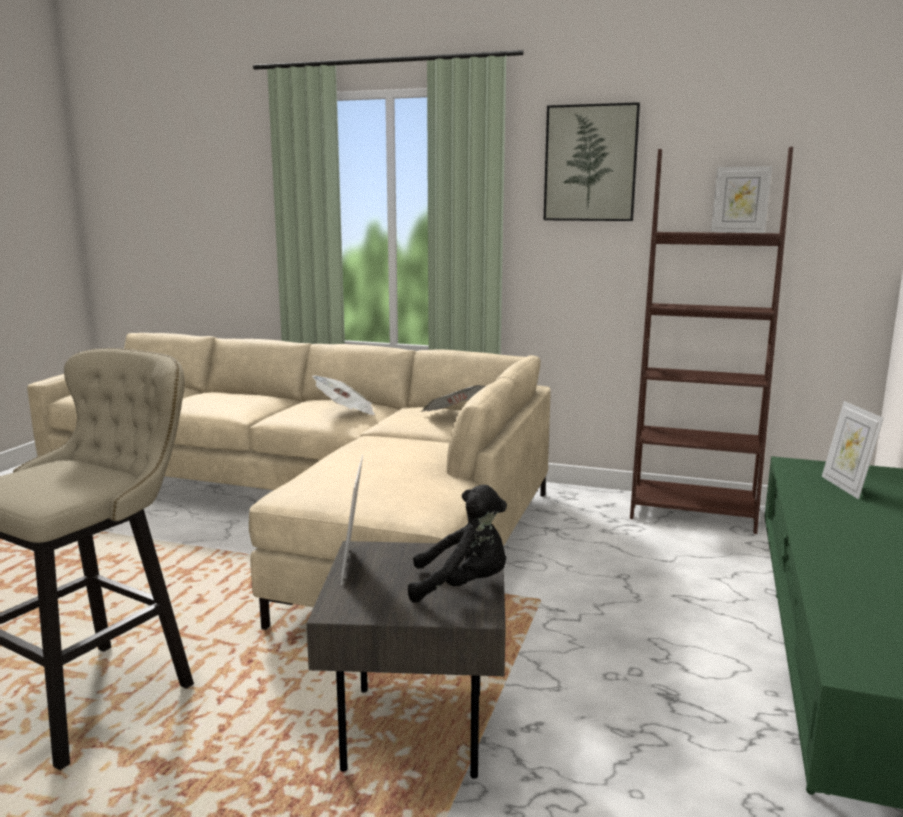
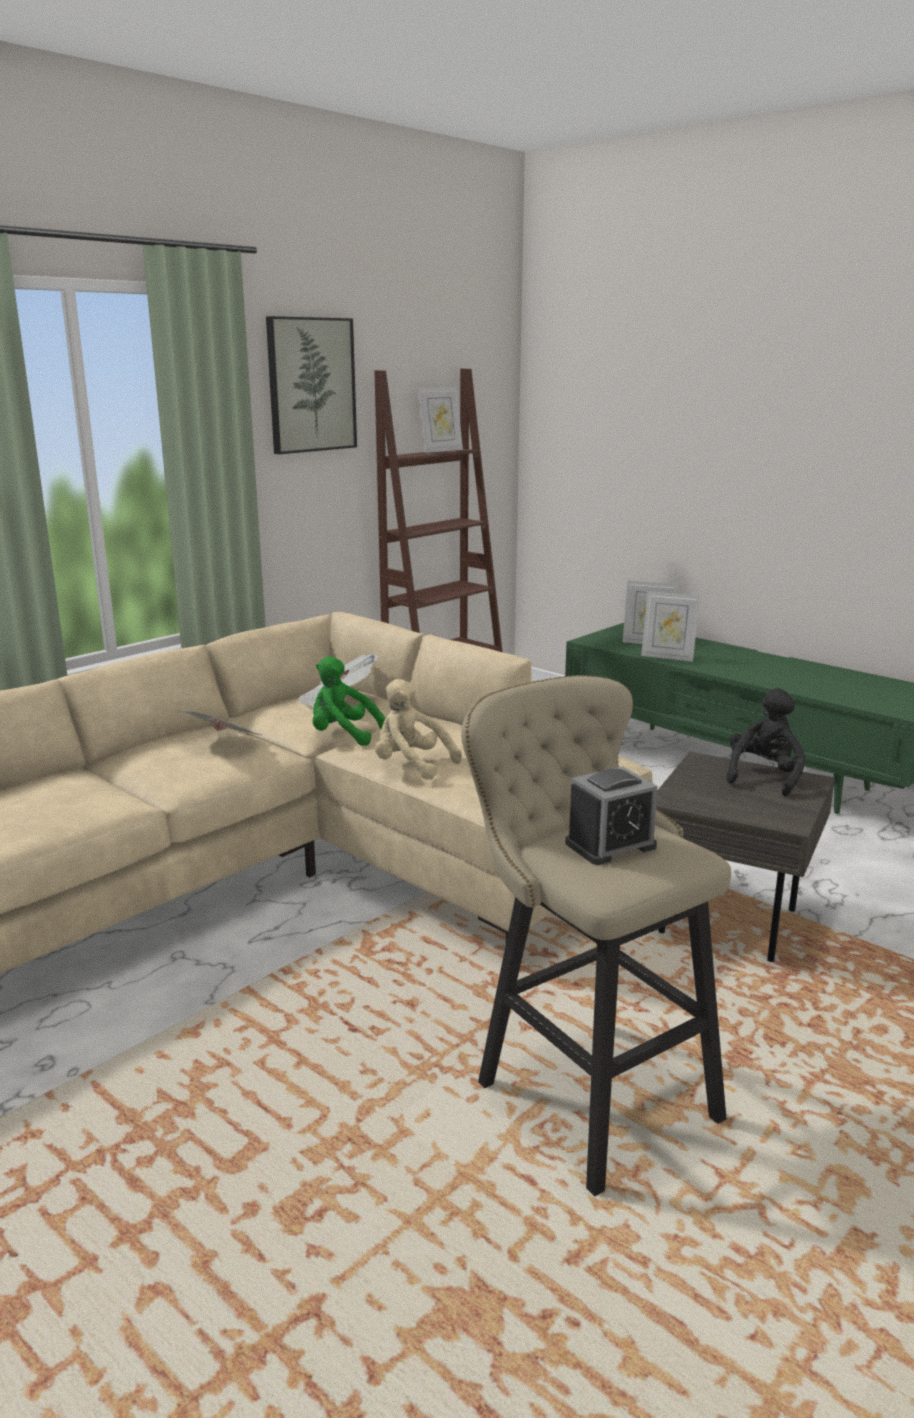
camera: 65 degrees left, 5 degrees up
picture frame [341,455,363,585] -> picture frame moved to [641,591,700,662]
none -> green plush toy [312,657,386,746]
none -> beige plush toy [375,679,462,780]
none -> alarm clock [565,767,658,865]

